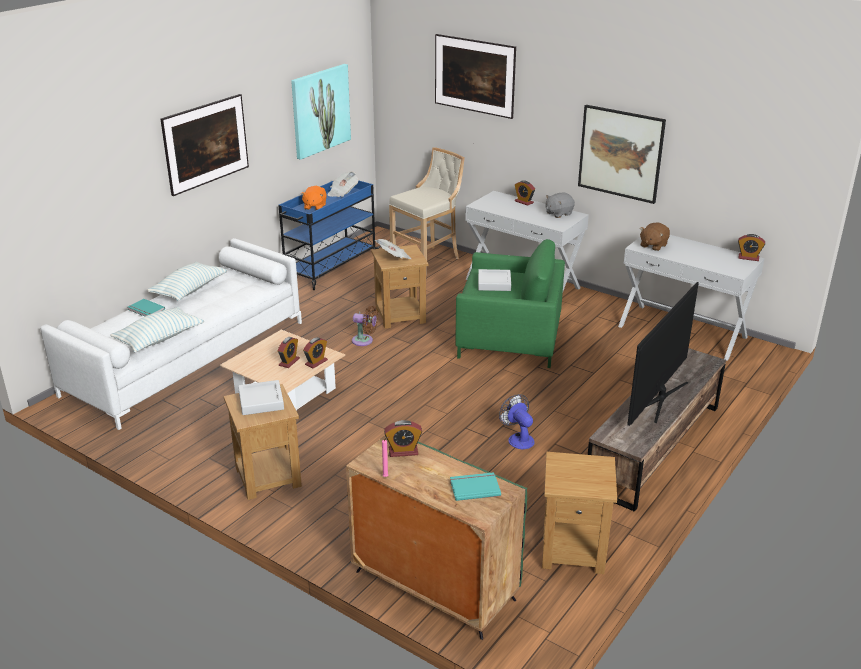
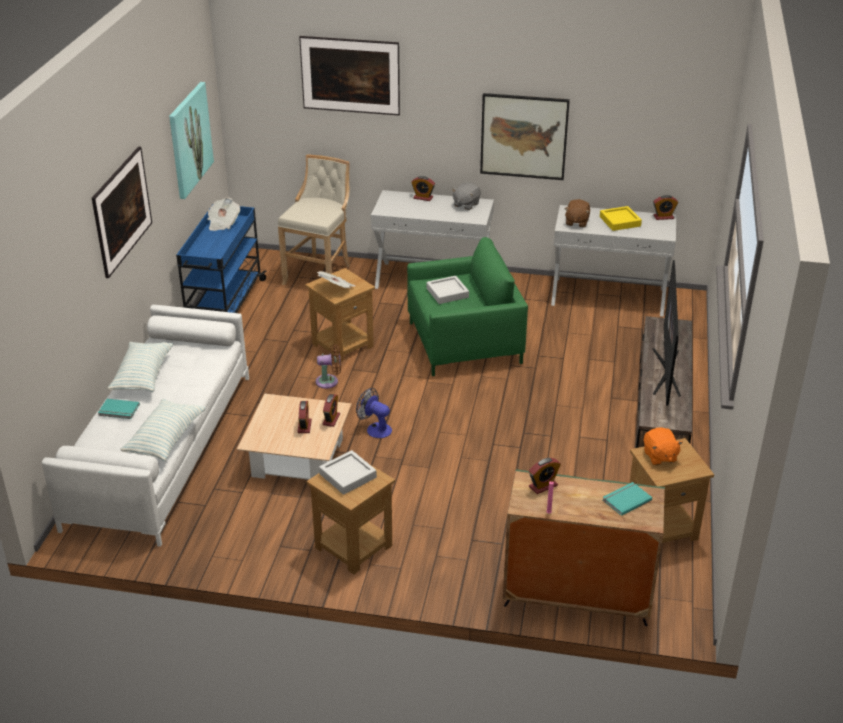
camera: 25 degrees left, 5 degrees up
orange plush toy [301,186,327,210] -> orange plush toy moved to [644,427,683,465]
fan [499,394,535,449] -> fan moved to [356,388,392,438]
none -> yellow tray [600,206,642,231]

